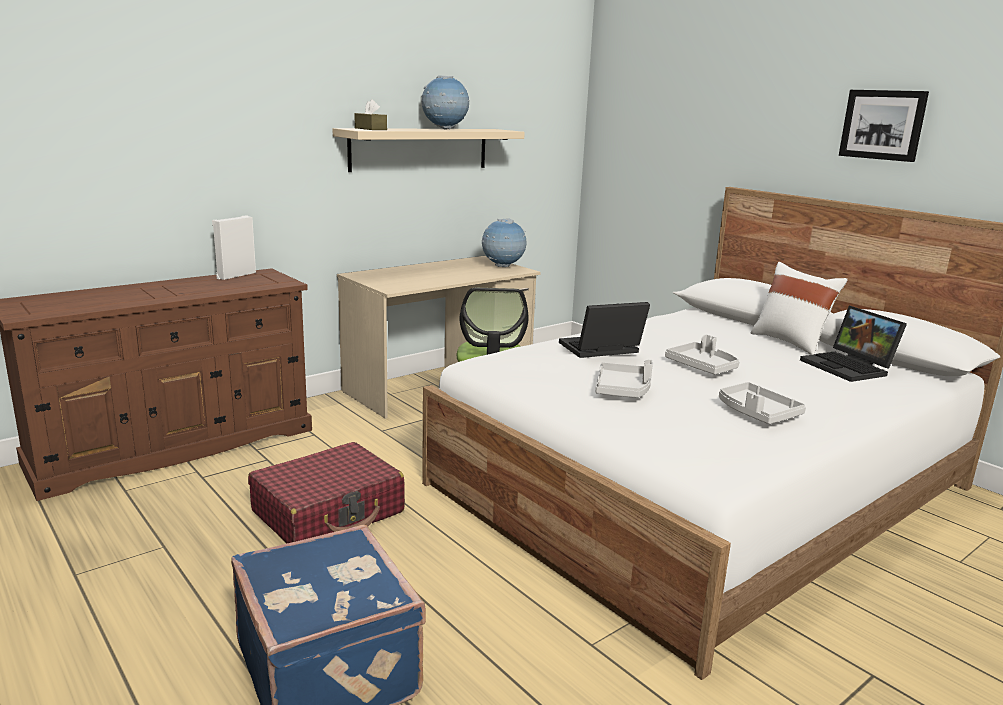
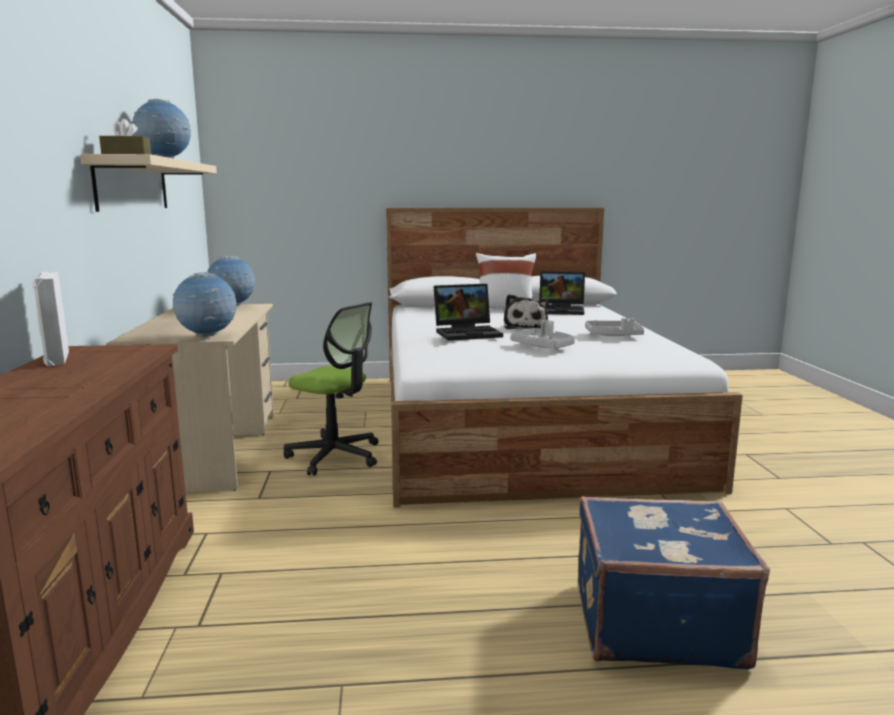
camera: 55 degrees left, 5 degrees down
red suitcase [248,442,405,543] -> none
laptop [559,302,650,358] -> laptop turned 120 degrees counterclockwise [433,284,503,341]
grey tray [665,334,739,375] -> plush toy [504,294,549,329]
picture [839,90,929,162] -> none
none -> globe [172,272,237,337]

